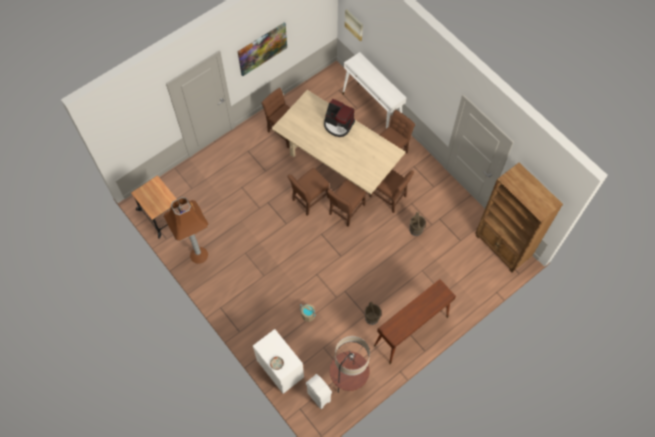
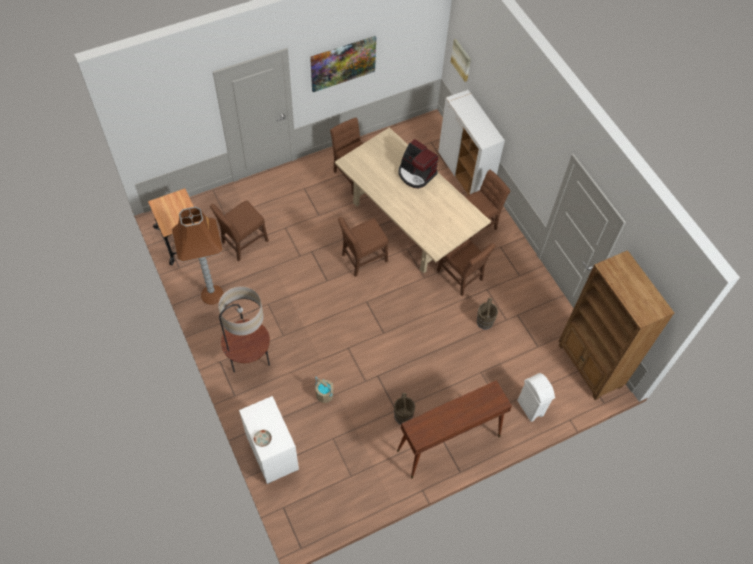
camera: 10 degrees right, 5 degrees down
white trash can [306,374,332,409] -> white trash can moved to [517,373,555,422]
brown chair [327,179,366,227] -> brown chair moved to [210,200,269,261]
floor lamp [330,336,370,393] -> floor lamp moved to [218,286,270,372]
white console table [342,52,406,129] -> white cabinet [438,90,505,195]

